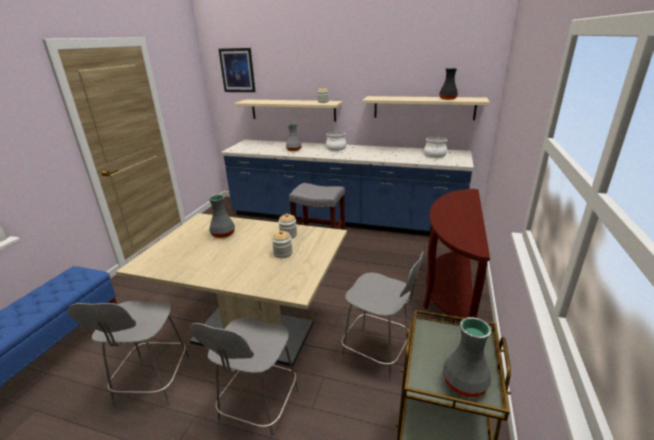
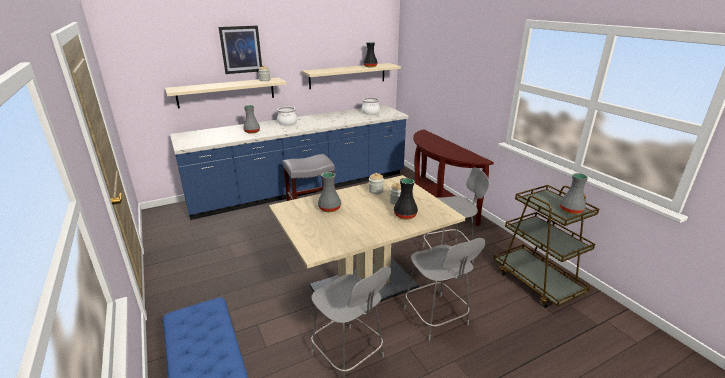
camera: 45 degrees left, 0 degrees up
picture [218,48,256,92] -> picture moved to [219,26,262,74]
none -> black vase [394,178,418,220]

